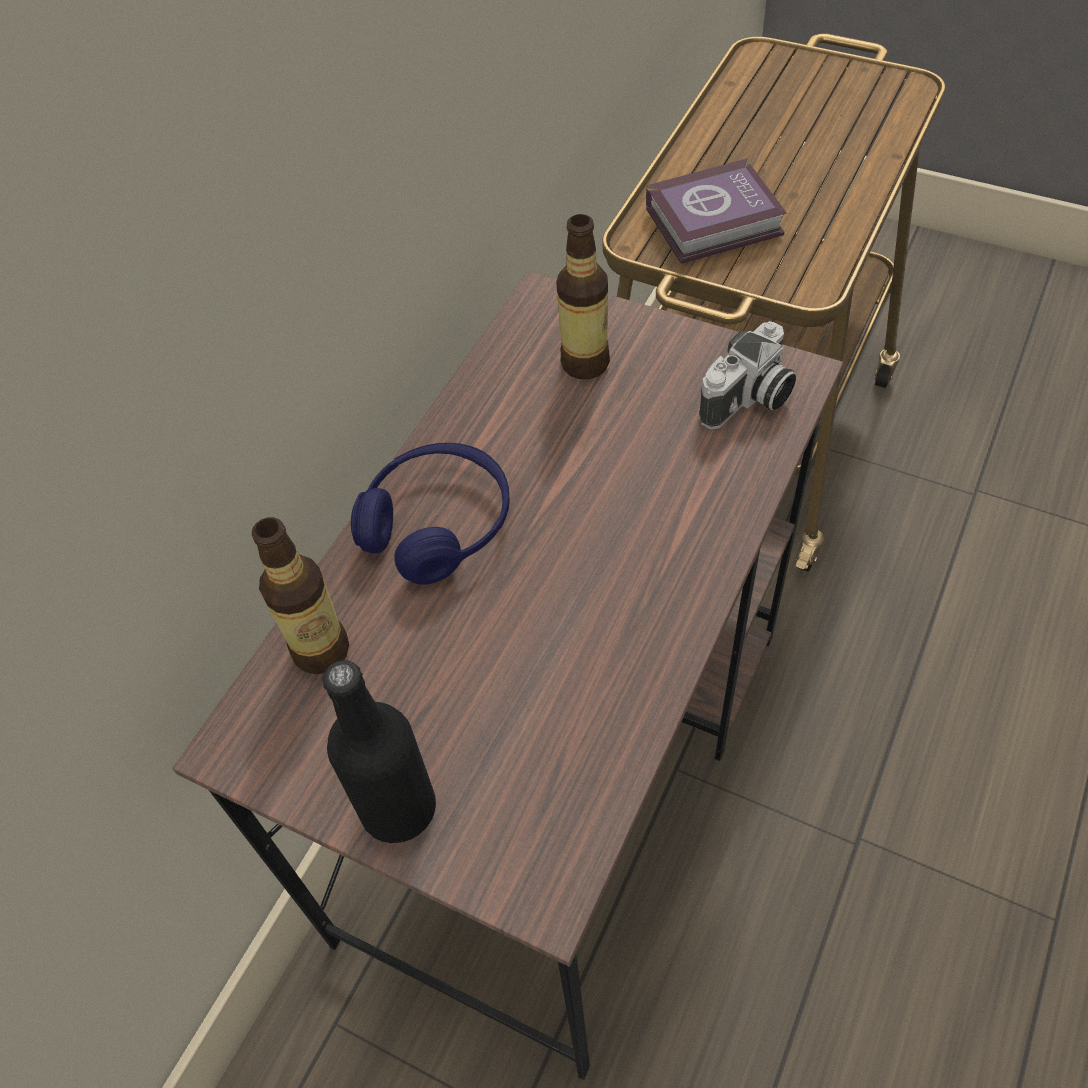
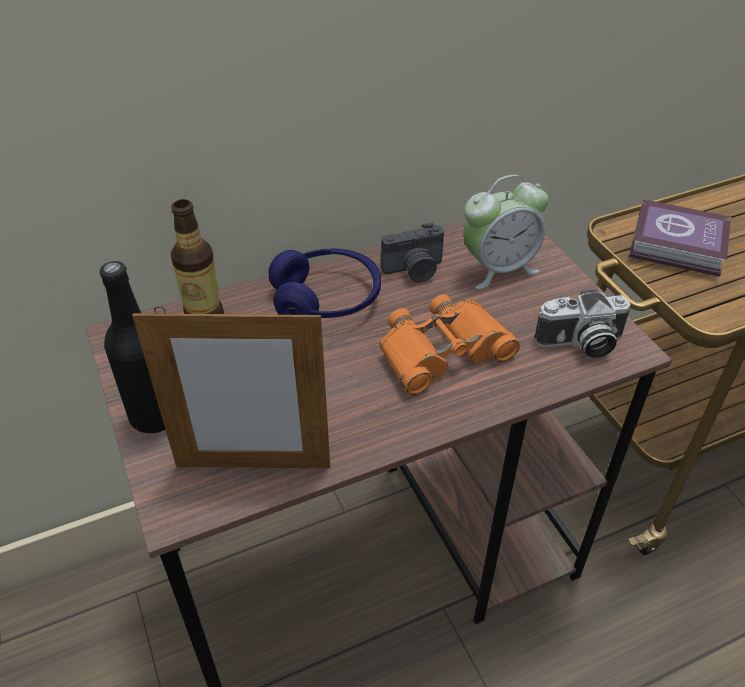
camera: 35 degrees right, 10 degrees down
bottle [556,214,610,379] -> alarm clock [463,175,548,289]
none -> picture frame [132,307,330,468]
none -> orange binoculars [379,294,520,395]
none -> camera [381,223,444,282]

